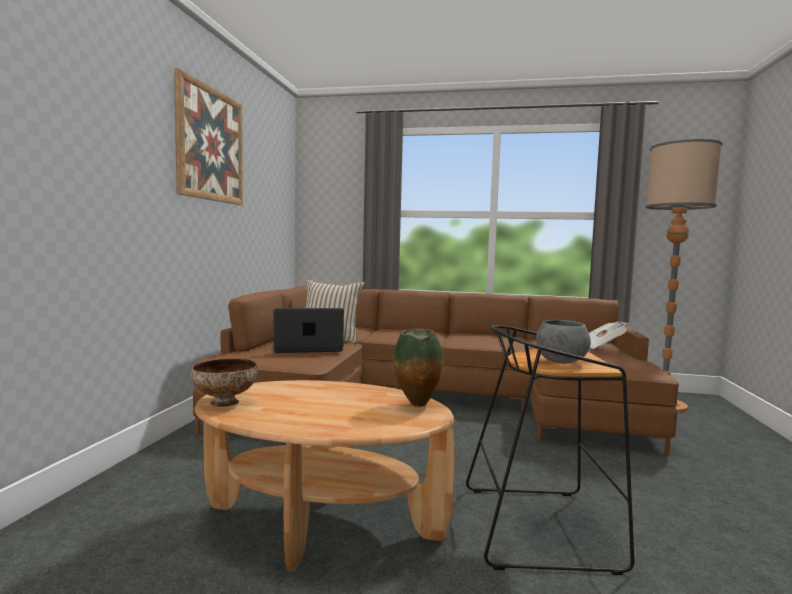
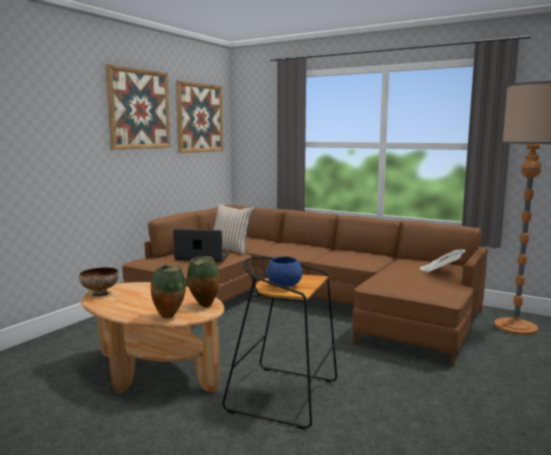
camera: 20 degrees right, 5 degrees up
grey bowl [536,320,591,363] -> blue bowl [267,256,302,287]
none -> vase [151,264,186,319]
none -> picture [176,80,223,153]

